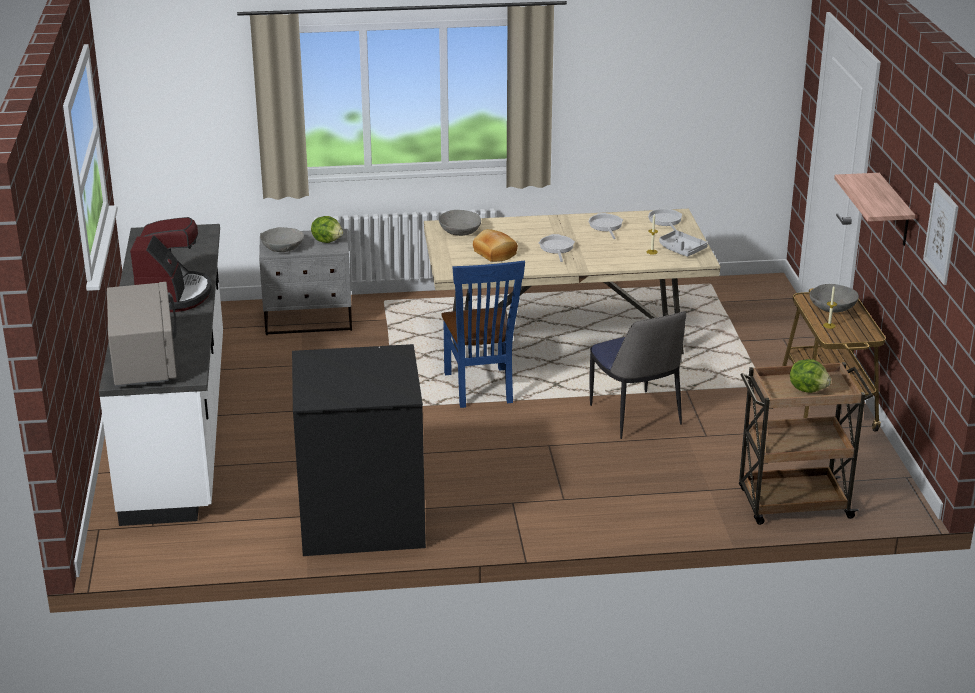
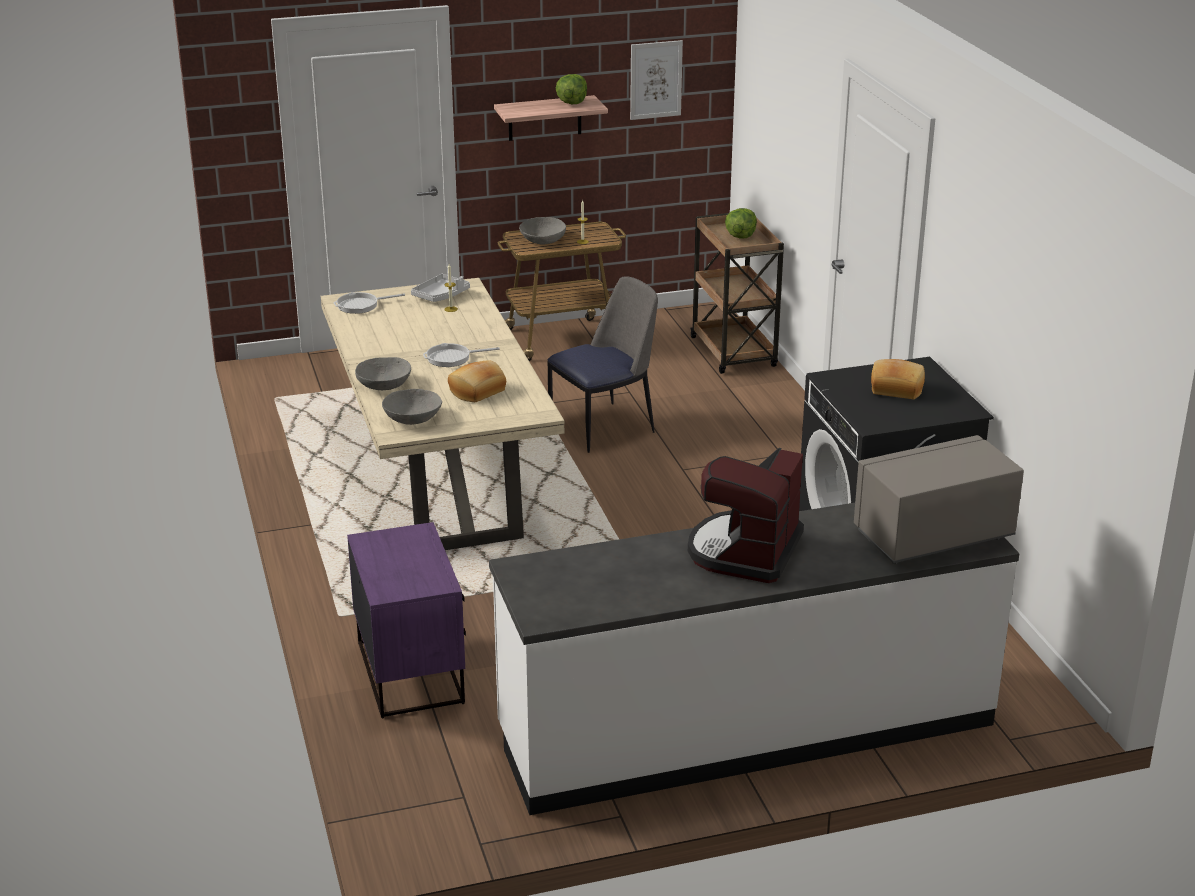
camera: 100 degrees left, 0 degrees up
coffee machine [130,217,212,312] -> coffee machine turned 60 degrees counterclockwise [688,448,804,583]
grey nightstand [259,229,352,335] -> purple nightstand [347,522,466,718]
grey bowl [260,227,304,252] -> grey bowl moved to [355,357,411,390]
lettuce [311,216,343,243] -> lettuce moved to [556,74,587,104]
blue chair [441,260,525,408] -> none
frying pan [588,213,623,239] -> none
none -> bread [871,359,925,399]

